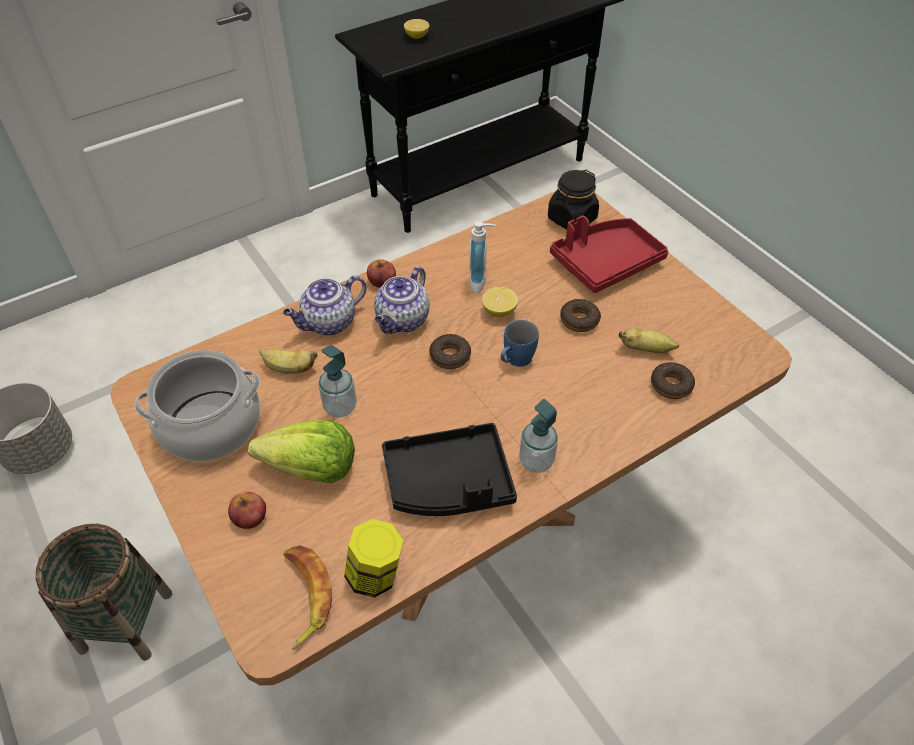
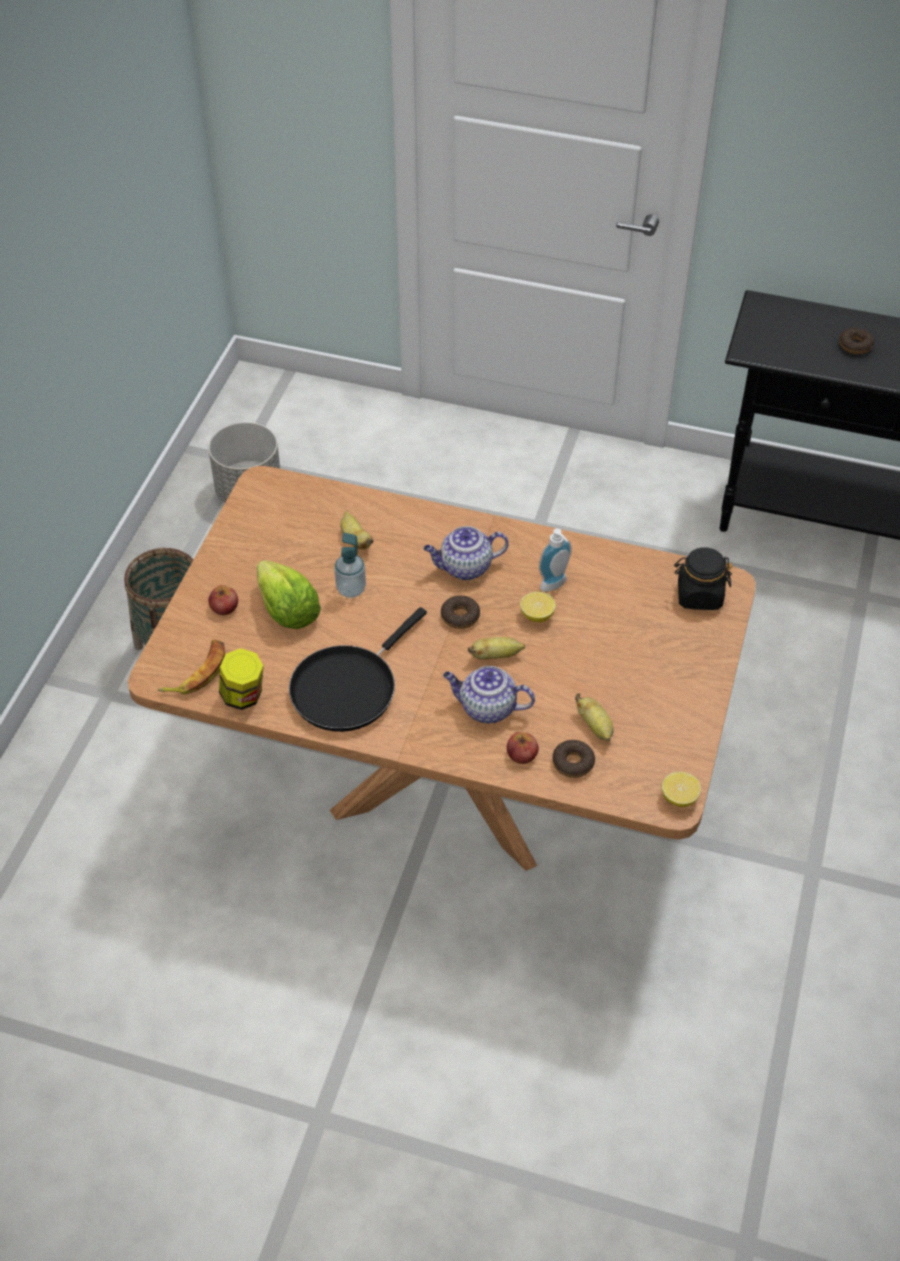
camera: 50 degrees right, 0 degrees up
cooking pot [135,350,260,462] -> none
teapot [283,275,367,336] -> teapot moved to [443,666,535,723]
apple [367,259,396,288] -> apple moved to [507,732,539,764]
black tray [382,423,517,516] -> black frying pan [289,607,427,732]
lemon [404,19,429,39] -> lemon moved to [661,772,701,807]
blue mug [501,320,539,367] -> banana [468,637,525,660]
soap dispenser [519,399,558,473] -> none
red tray [550,216,669,293] -> none
donut [560,299,601,332] -> donut moved to [839,327,874,354]

